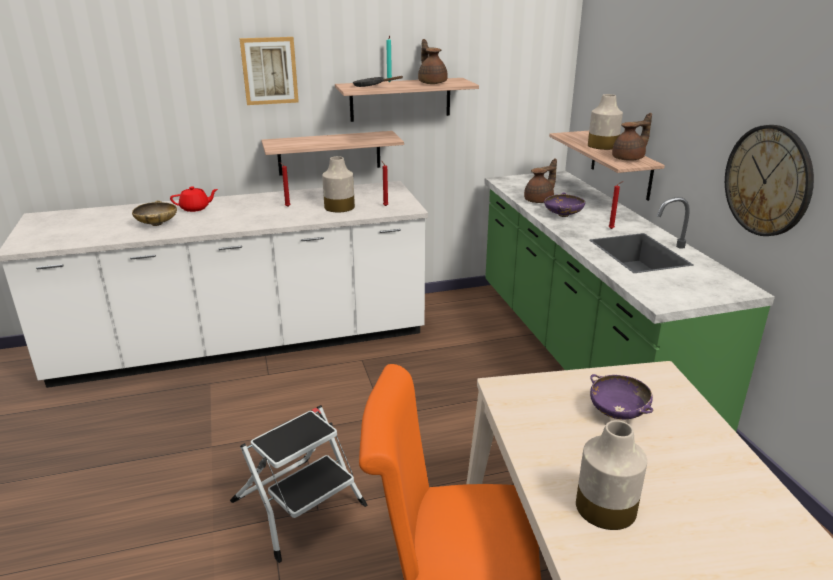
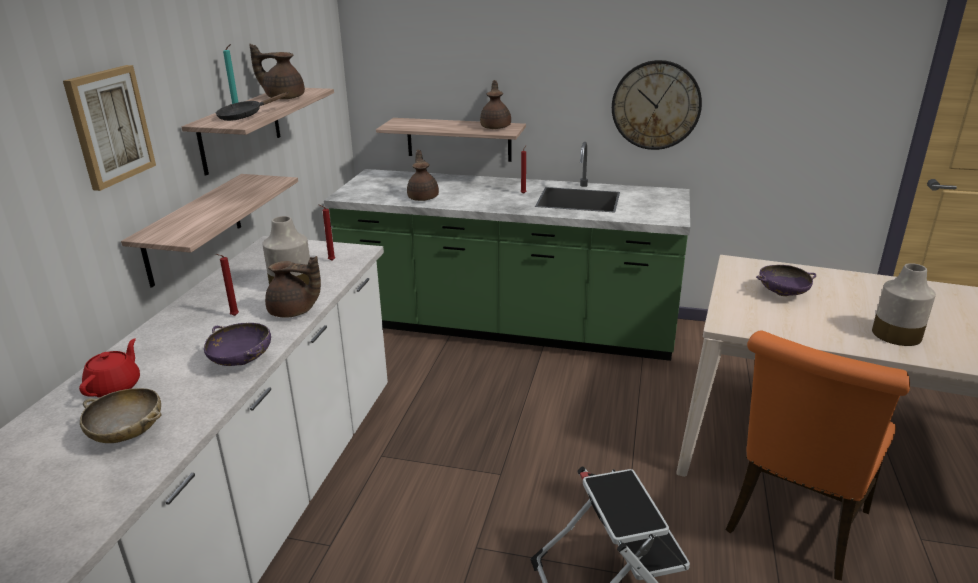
camera: 60 degrees left, 0 degrees up
purple bowl [544,192,585,217] -> purple bowl moved to [204,323,271,366]
beige vase [588,94,623,150] -> none
none -> brown teapot [265,256,321,318]

